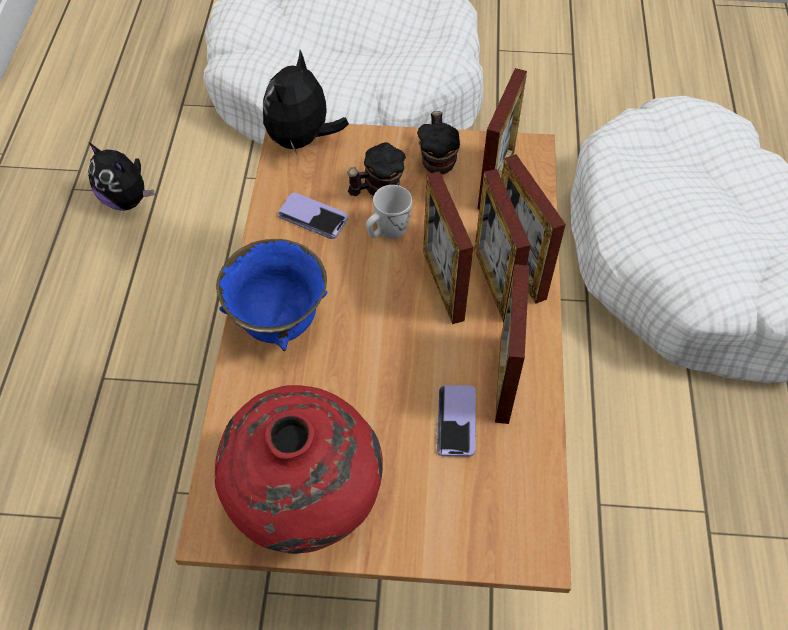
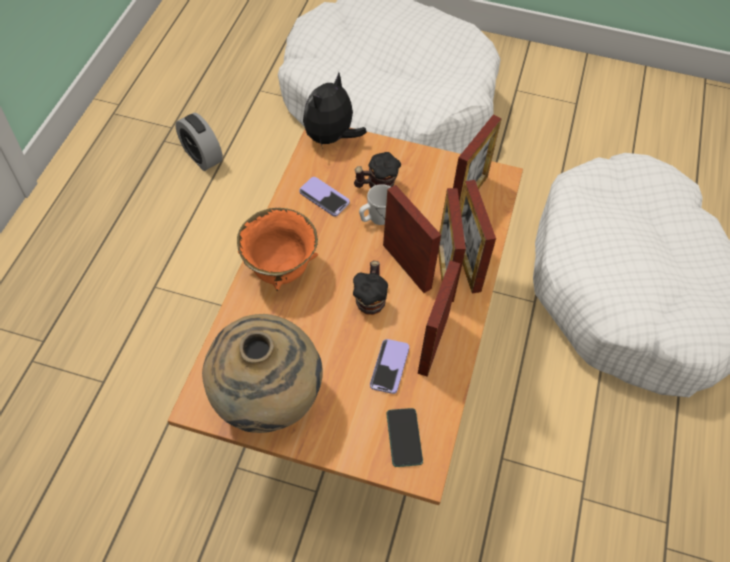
camera: 10 degrees right, 0 degrees up
plush toy [88,142,155,211] -> alarm clock [175,113,223,171]
red vase [215,385,383,554] -> beige vase [202,314,323,433]
blue bowl [216,239,327,351] -> orange bowl [237,208,318,291]
mug [417,111,460,175] -> mug moved to [353,261,388,315]
picture frame [423,171,473,324] -> picture frame turned 150 degrees clockwise [383,185,441,293]
none -> phone [387,408,423,467]

